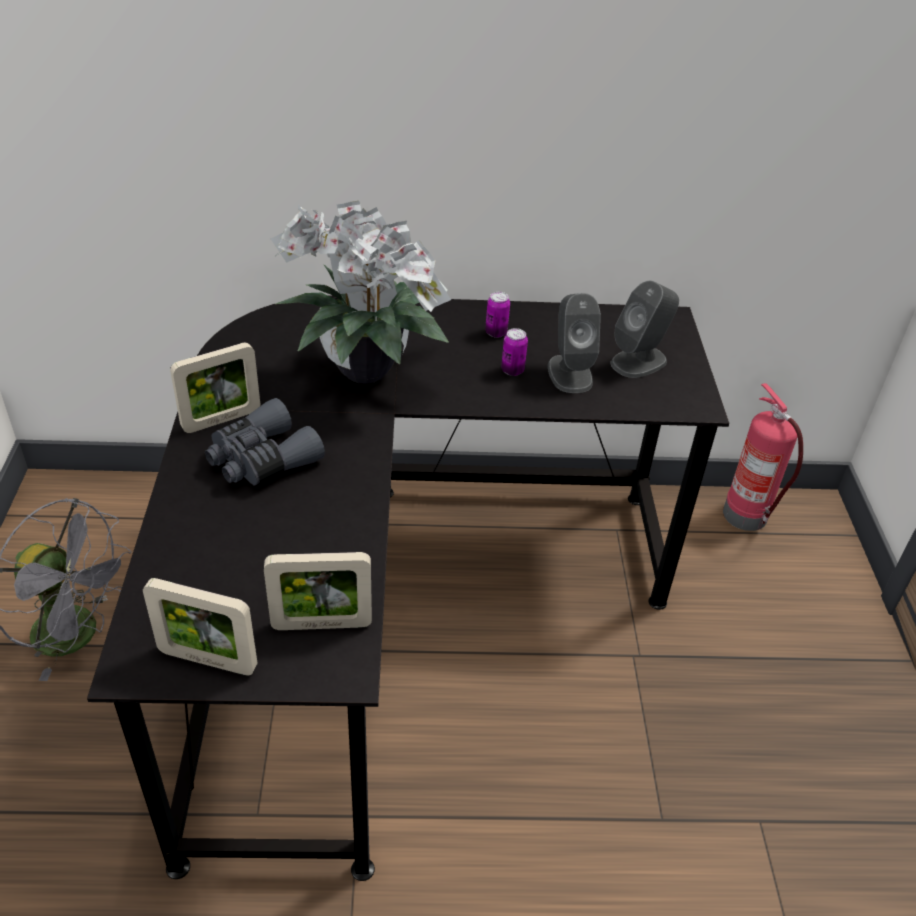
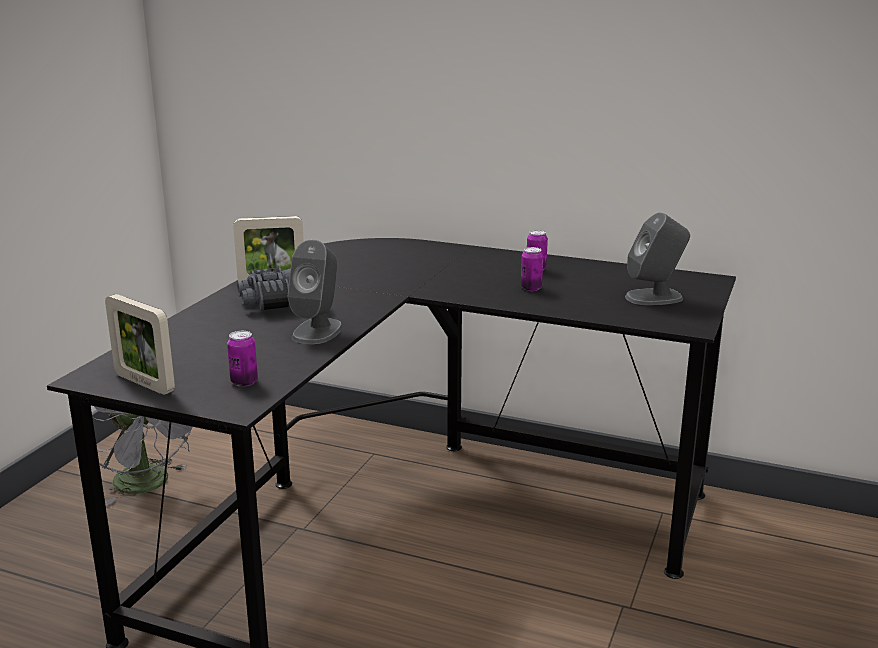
camera: 25 degrees right, 20 degrees down
picture frame [264,552,372,630] -> can [227,331,258,387]
potted plant [270,201,451,384] -> none
grey speaker [548,293,601,393] -> grey speaker moved to [288,240,343,344]
fire extinguisher [723,383,803,531] -> none

